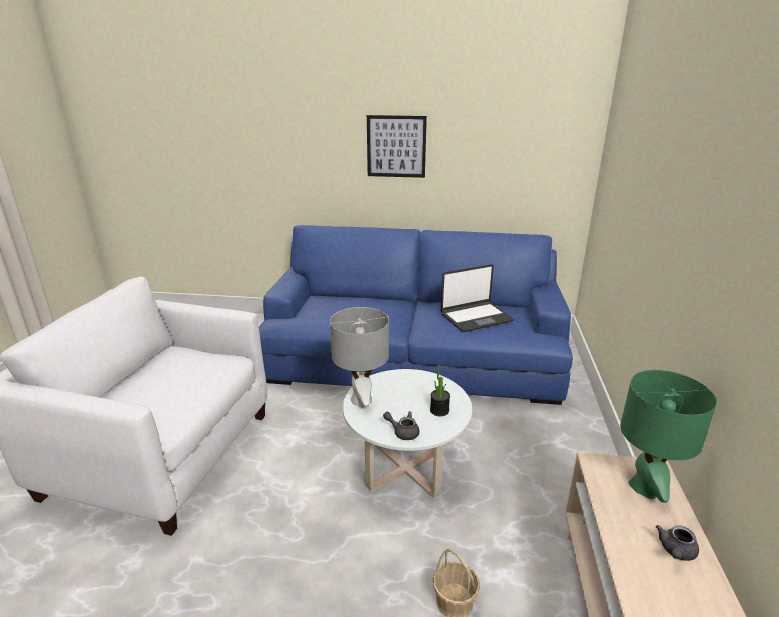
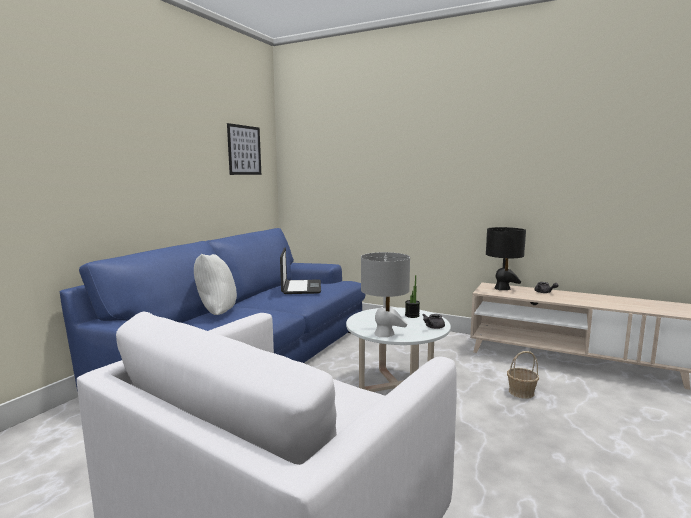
camera: 70 degrees left, 15 degrees down
picture [367,115,427,178] -> picture moved to [227,123,261,175]
green table lamp [620,370,717,503] -> black table lamp [486,227,526,290]
none -> white pillow [194,254,237,315]

